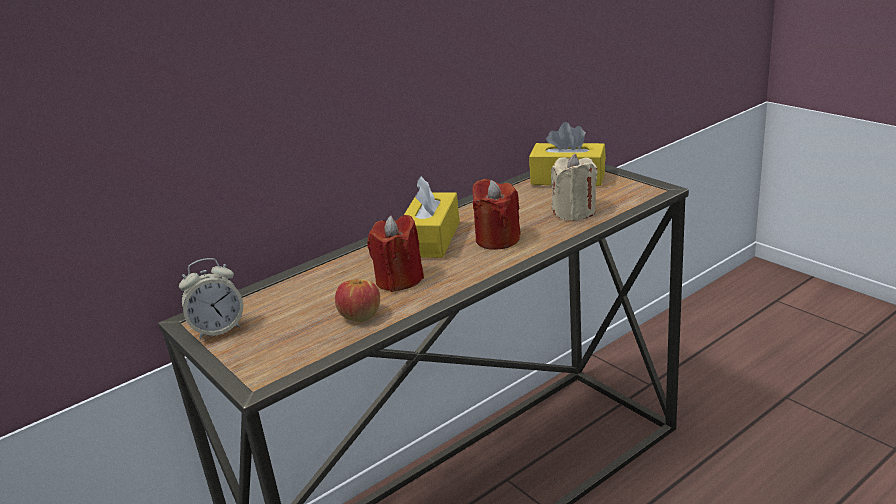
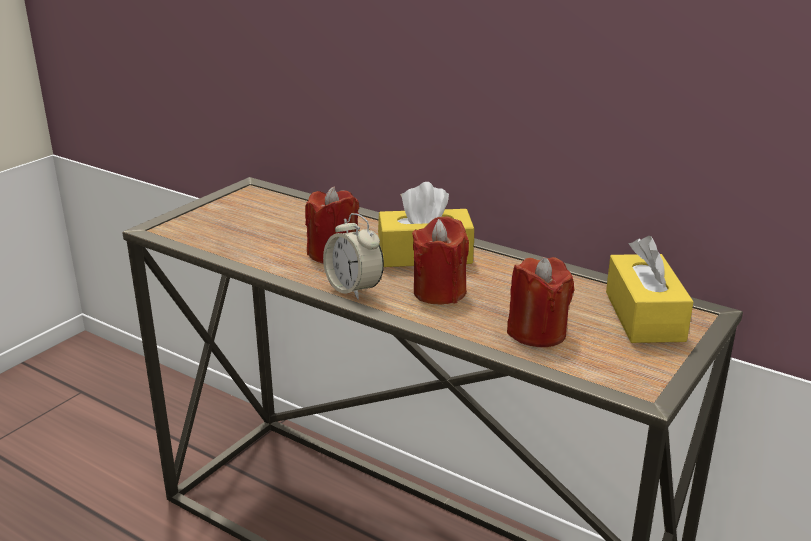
camera: 70 degrees right, 0 degrees up
alarm clock [179,258,243,339] -> alarm clock moved to [323,213,384,300]
apple [335,279,380,322] -> none
beige candle [551,154,598,221] -> red candle [507,257,574,347]

